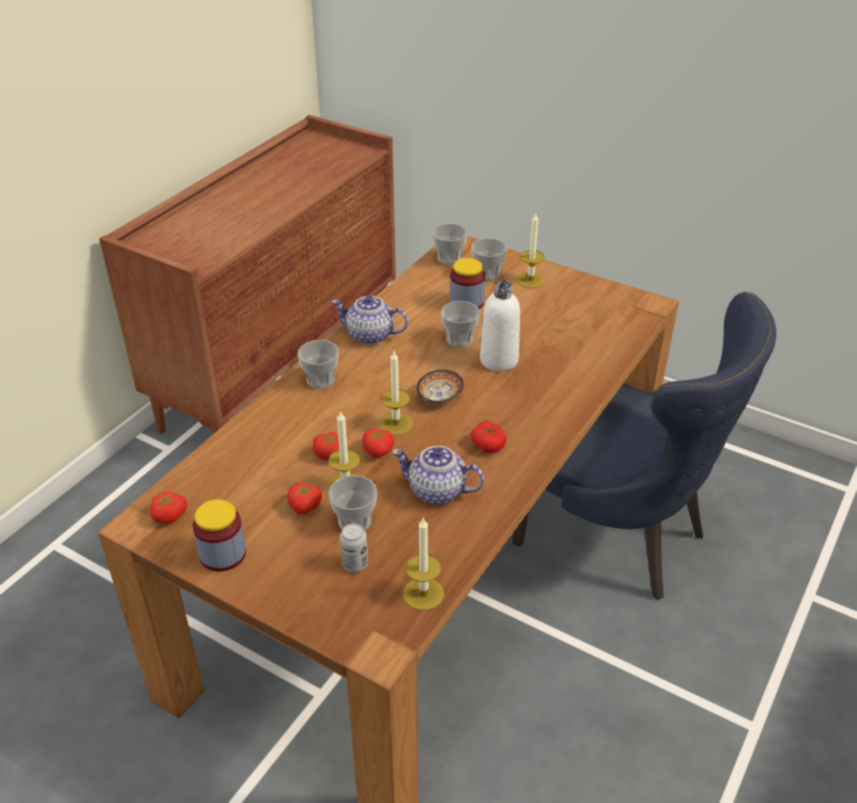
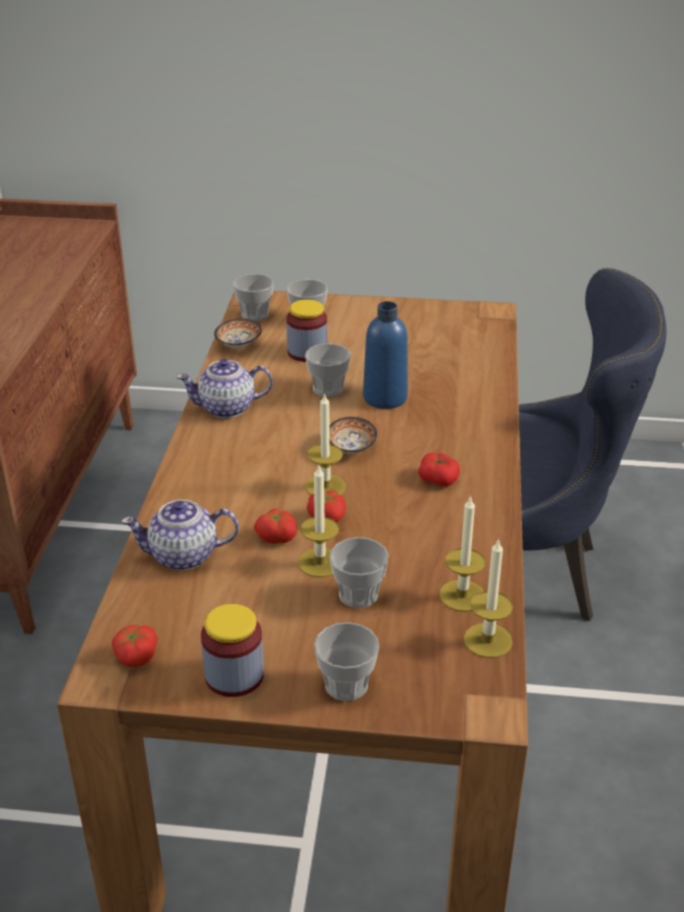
camera: 25 degrees left, 5 degrees down
tomato [287,482,322,515] -> none
cup [298,340,339,389] -> cup moved to [314,622,379,701]
can [340,523,368,572] -> none
teapot [392,446,484,505] -> teapot moved to [121,500,239,570]
white bottle [480,280,520,371] -> blue bottle [363,301,408,409]
candle [516,213,545,288] -> candle moved to [439,495,485,612]
none -> bowl [214,319,262,348]

